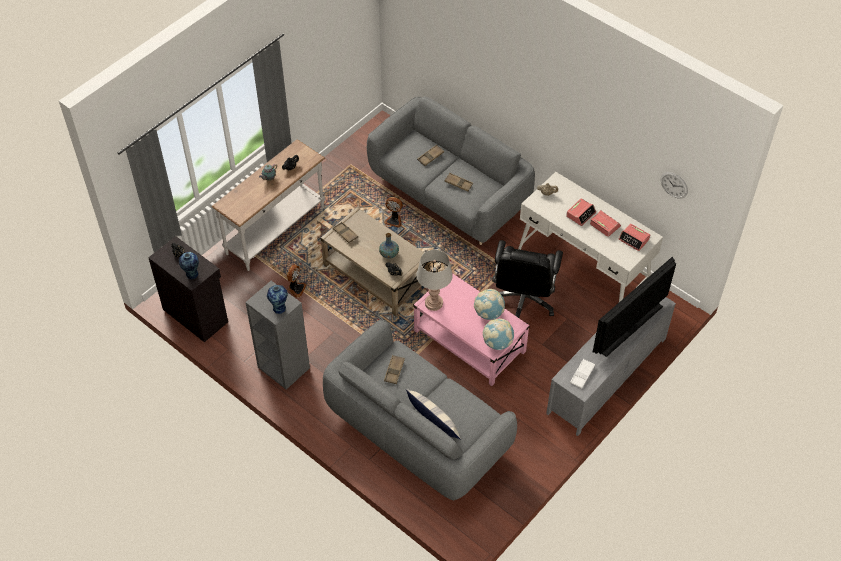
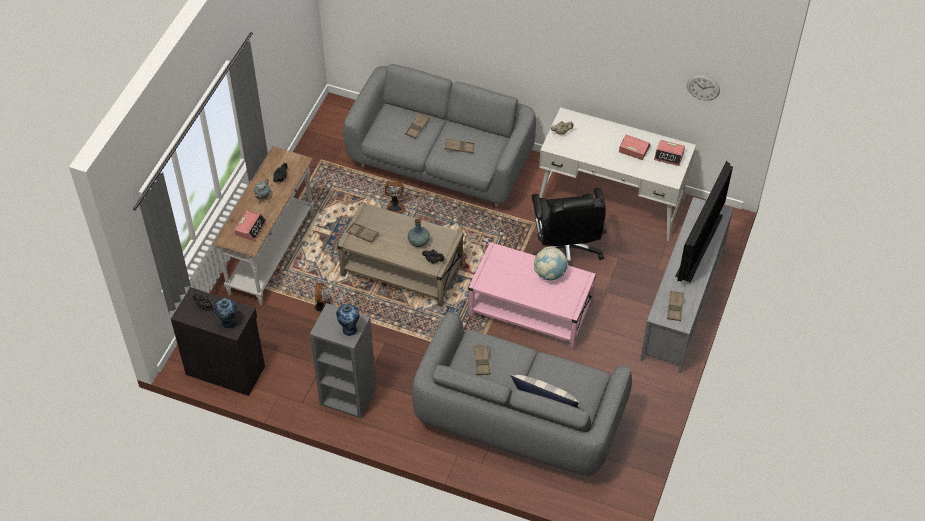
camera: 20 degrees left, 0 degrees up
grey table lamp [416,250,453,311] -> none
globe [483,318,514,350] -> none
alarm clock [566,198,596,226] -> alarm clock moved to [234,211,267,241]
white tray [570,359,595,388] -> brown tray [667,291,684,321]

